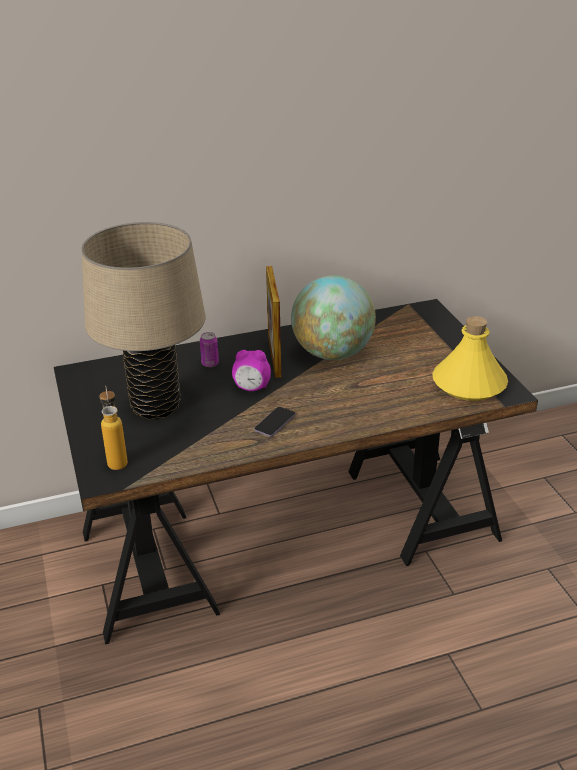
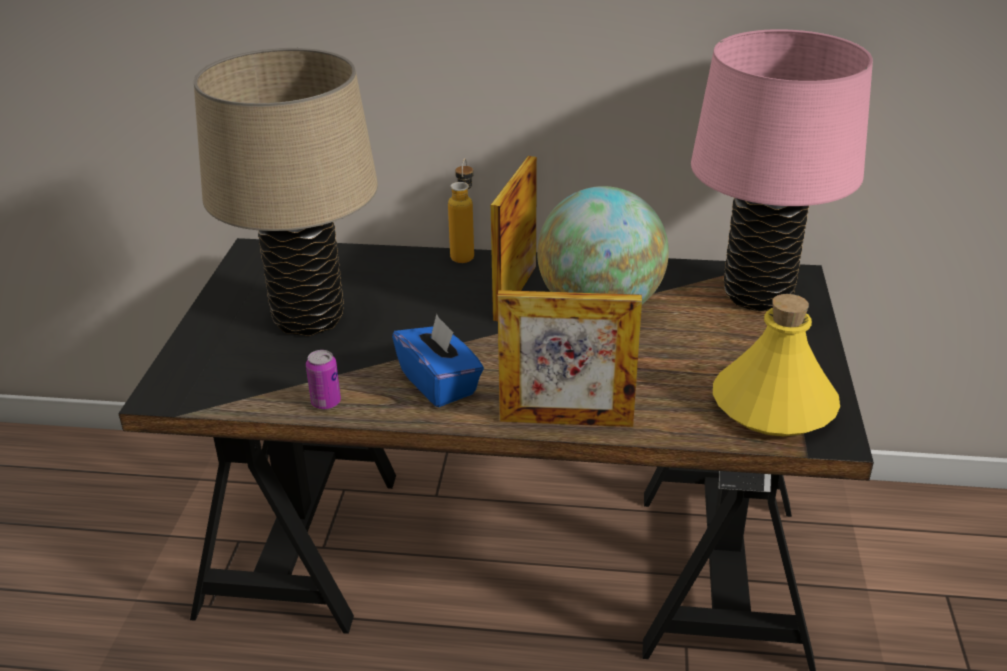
camera: 25 degrees right, 0 degrees up
bottle [100,386,128,470] -> bottle moved to [448,158,474,263]
can [200,332,219,367] -> can moved to [306,350,341,410]
alarm clock [232,350,271,391] -> none
phone [254,407,295,437] -> blue tissue box [392,314,484,407]
none -> picture frame [497,290,642,427]
none -> pink table lamp [691,29,873,312]

